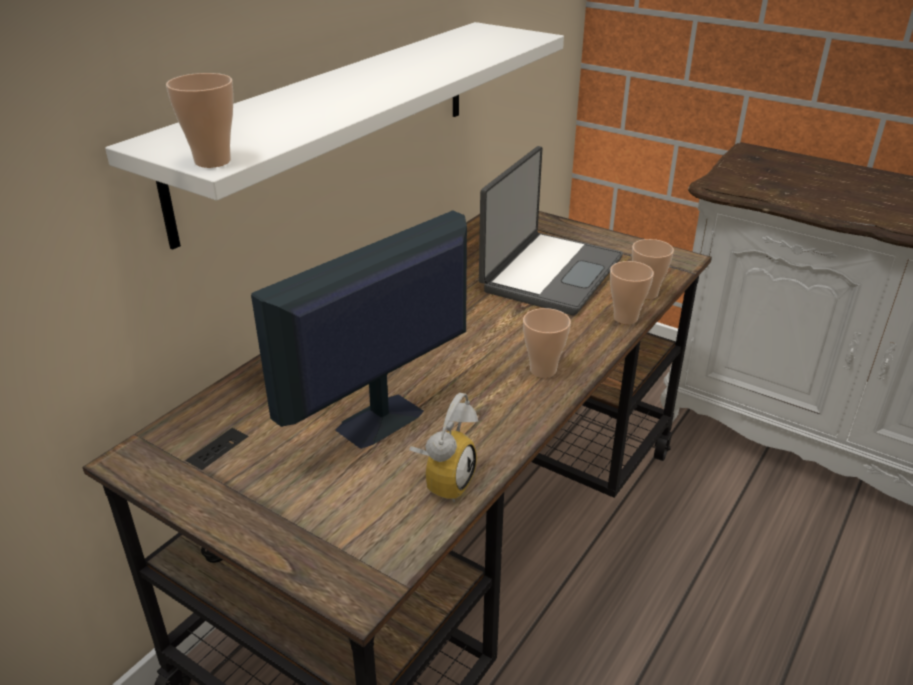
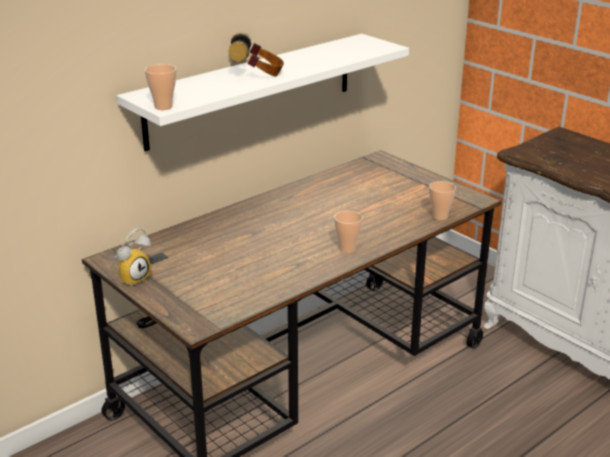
camera: 15 degrees right, 5 degrees down
monitor [251,211,467,449] -> none
alarm clock [409,393,478,502] -> alarm clock moved to [115,228,151,287]
laptop [479,146,623,315] -> none
cup [610,261,654,324] -> none
none -> headphones [228,33,284,77]

